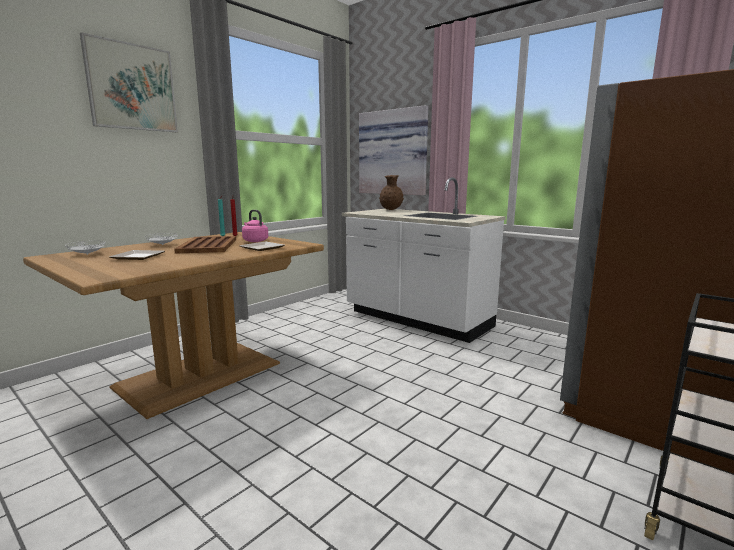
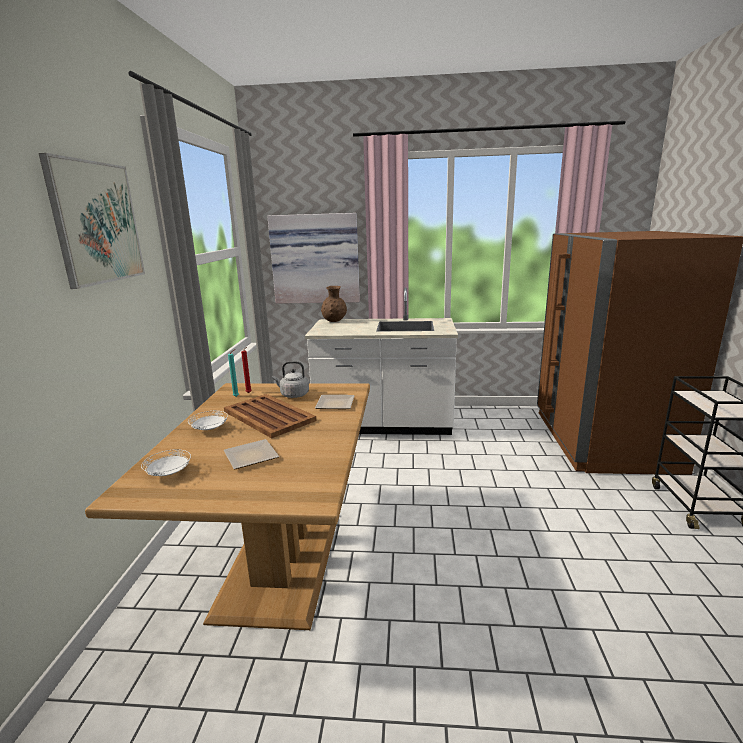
camera: 35 degrees left, 5 degrees up
pink kettle [242,210,268,242] -> grey kettle [272,361,309,398]

